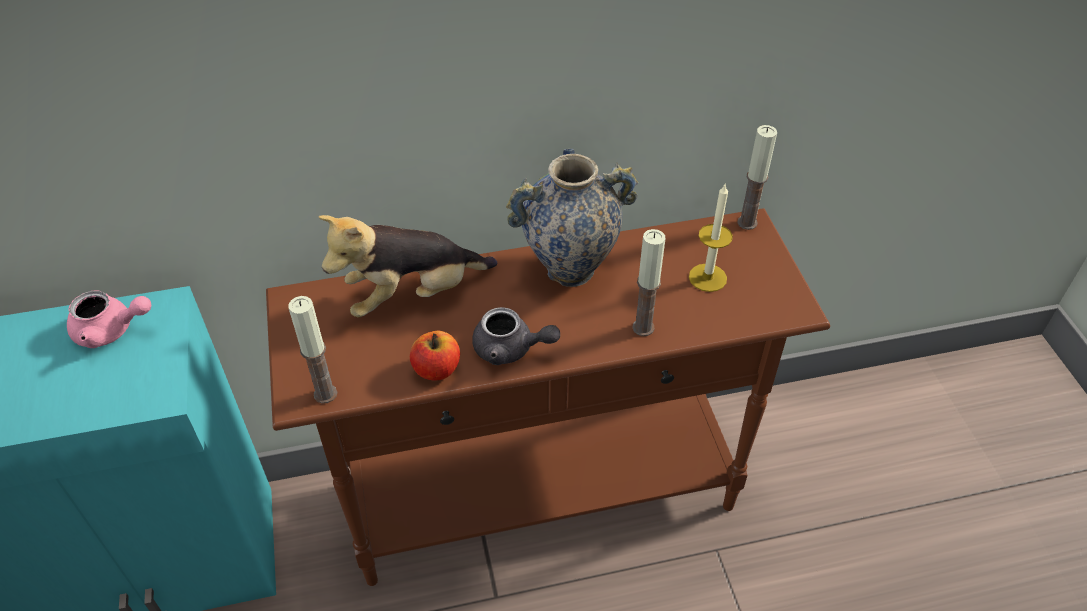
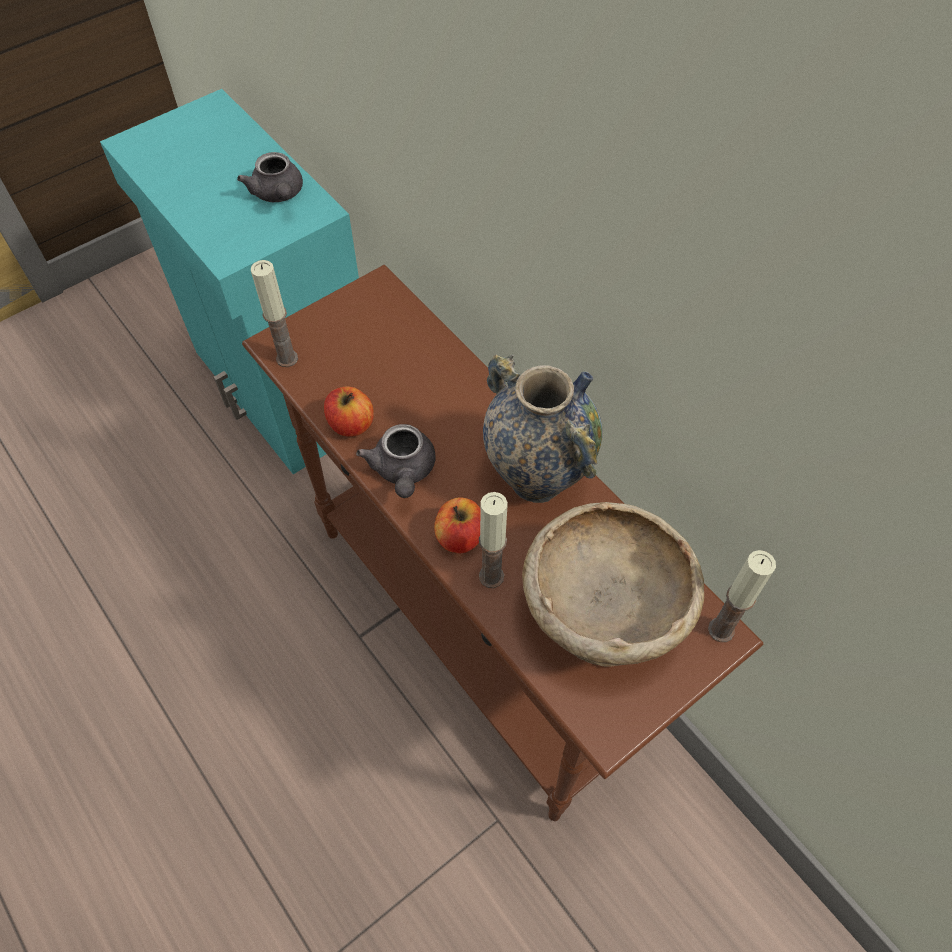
camera: 65 degrees right, 10 degrees up
pink teapot [67,290,152,348] -> grey teapot [237,152,303,202]
plush toy [319,215,498,317] -> none
candle [689,185,733,292] -> beige bowl [522,502,704,667]
none -> apple [434,497,480,553]

